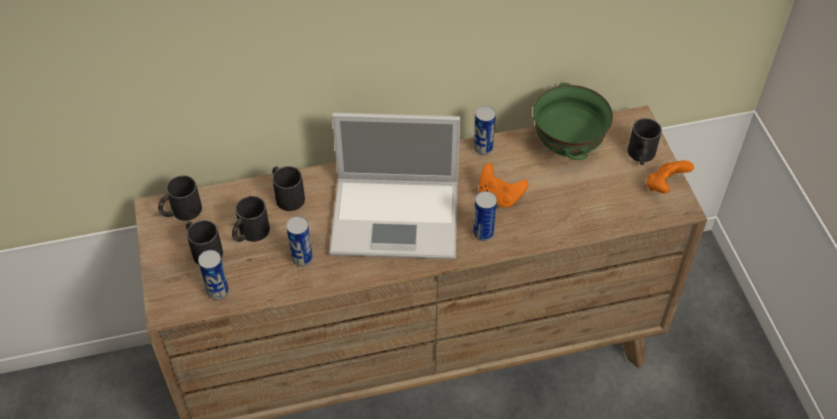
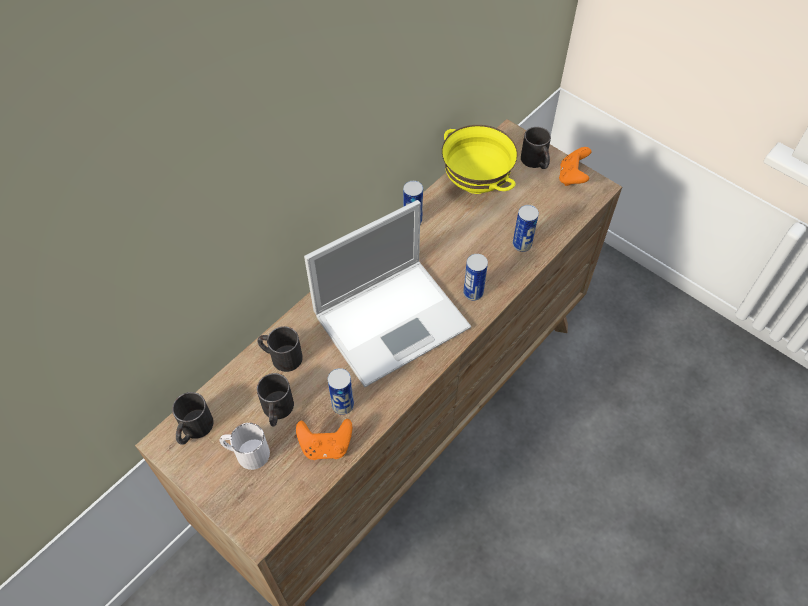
camera: 35 degrees left, 5 degrees up
black mug [186,220,223,265] -> white mug [219,423,270,470]
can [198,250,229,300] -> can moved to [513,205,539,252]
orange game controller [479,163,528,208] -> orange game controller moved to [296,419,352,460]
green bowl [533,83,613,160] -> yellow bowl [442,125,518,194]

